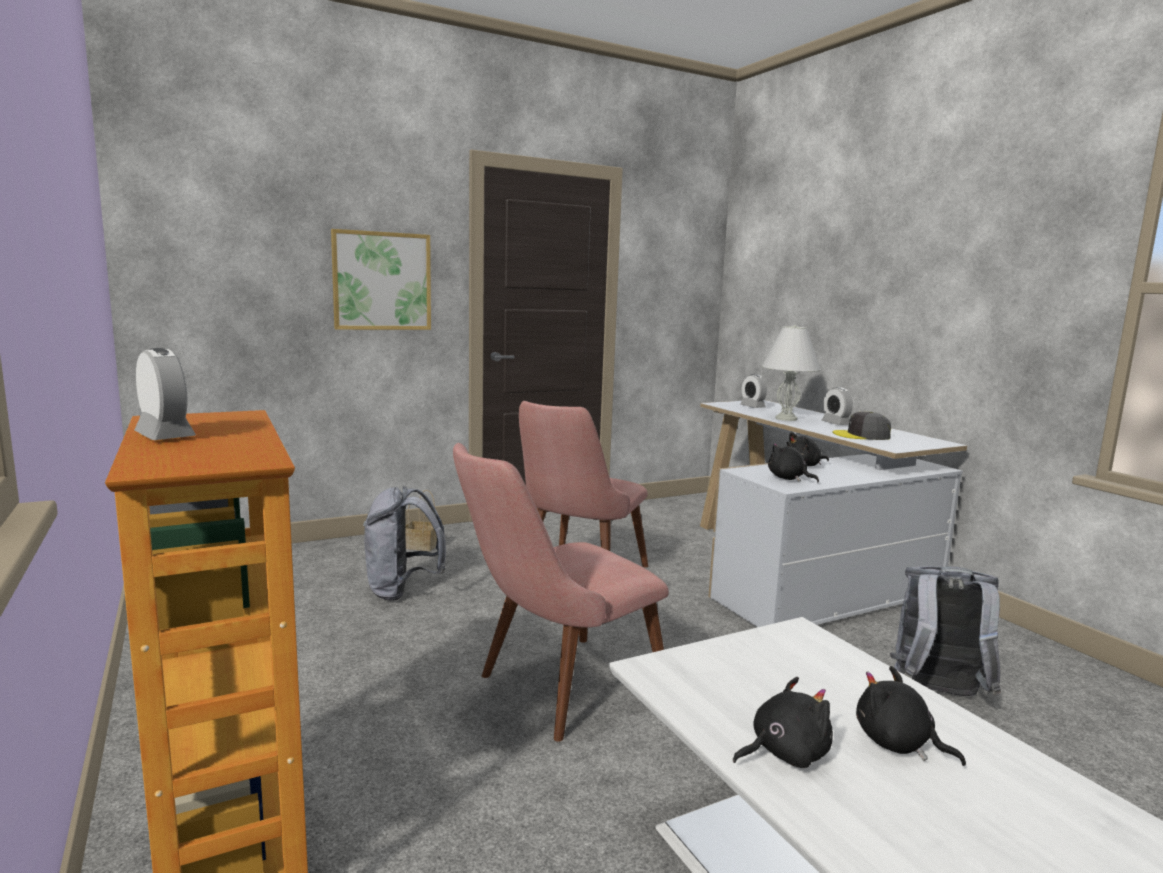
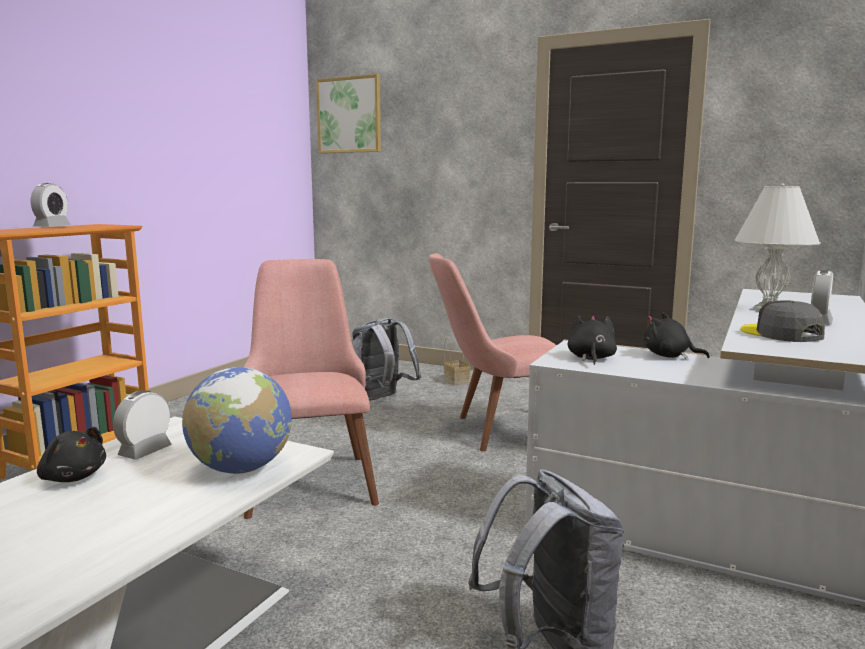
camera: 55 degrees right, 0 degrees up
picture [331,229,431,330] -> picture moved to [316,74,381,153]
pink chair [453,443,669,742] -> pink chair turned 60 degrees clockwise [243,259,379,519]
alarm clock [740,374,767,408] -> alarm clock moved to [113,390,172,460]
black plush toy [856,666,966,766] -> none
none -> globe [182,367,292,474]

